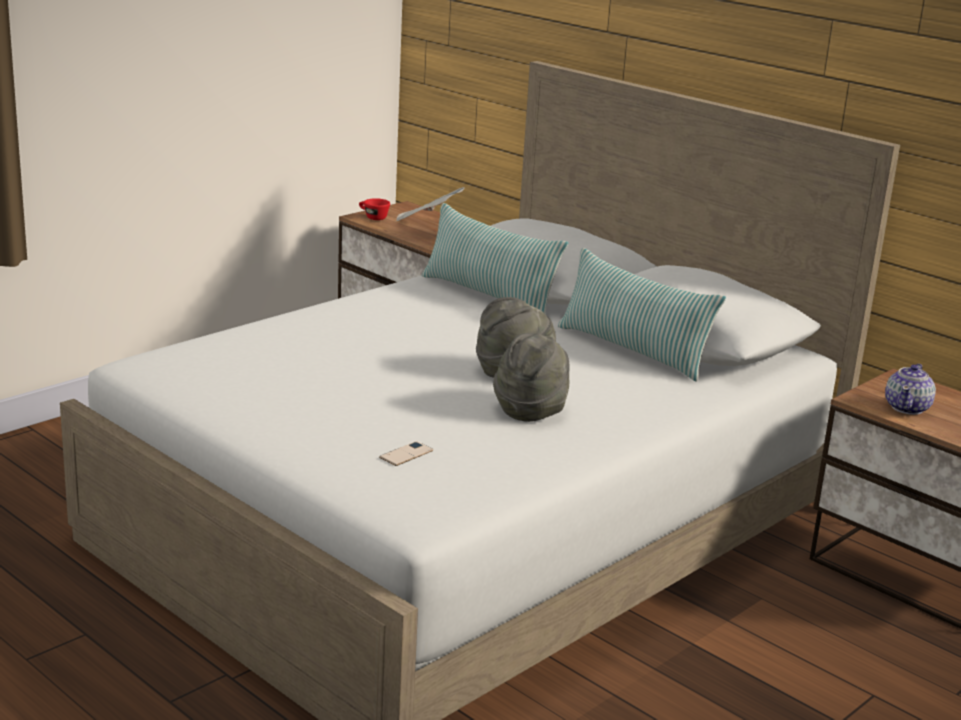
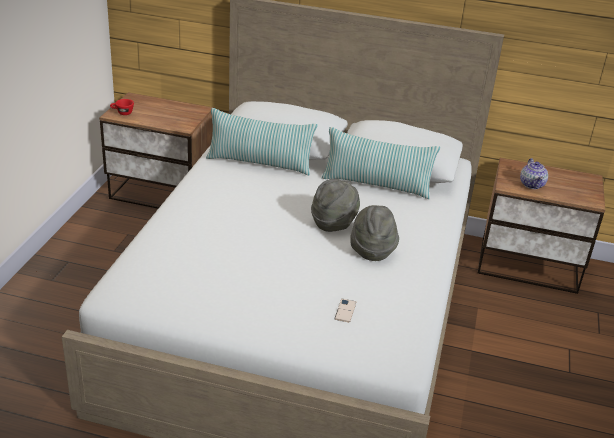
camera: 30 degrees left, 10 degrees up
newspaper [396,187,465,221] -> none

